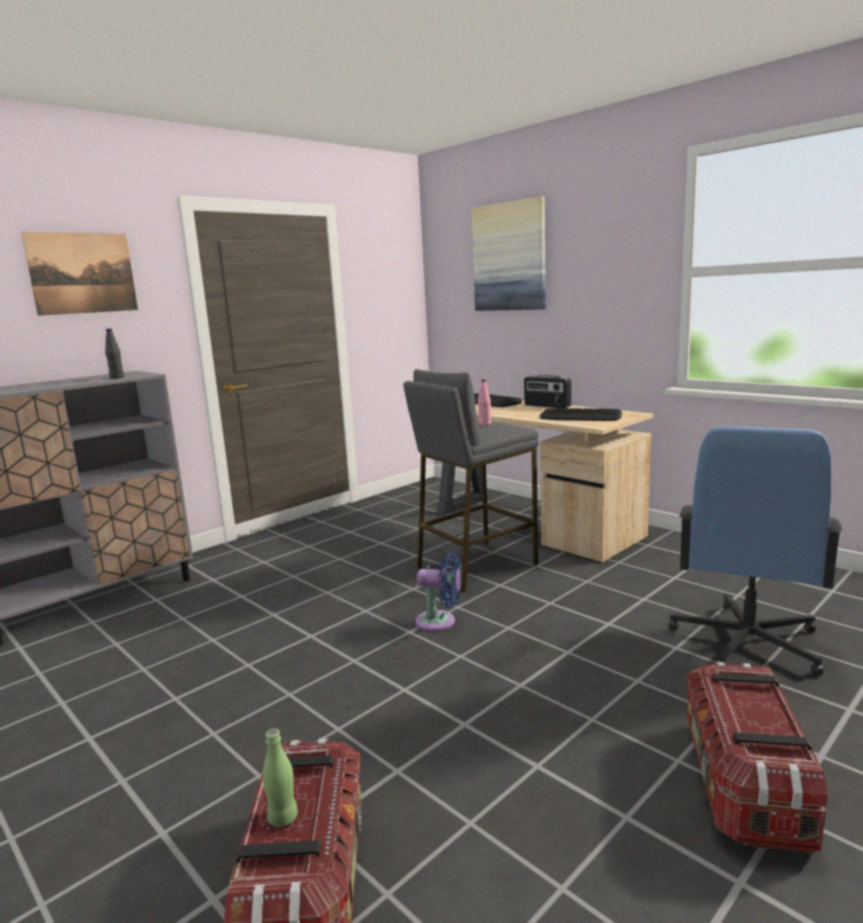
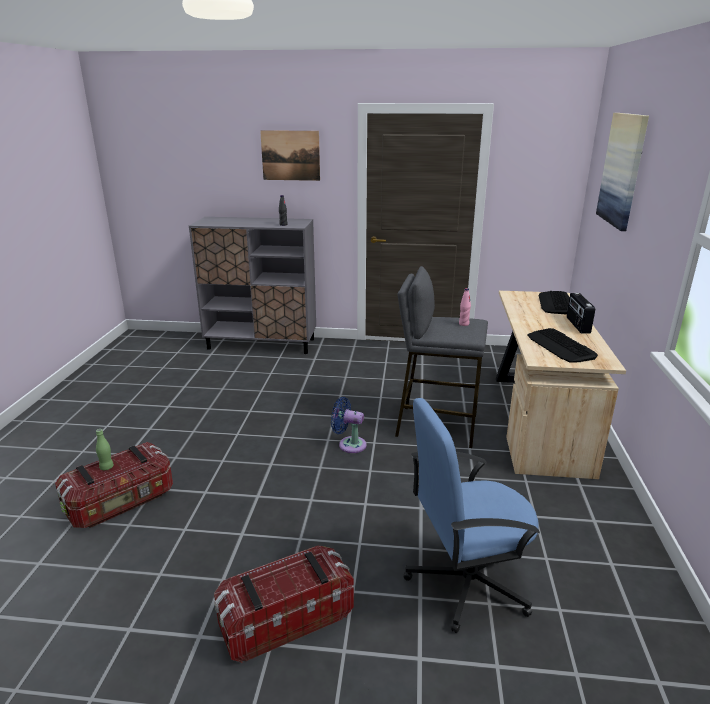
camera: 50 degrees right, 10 degrees up
blue fan [415,552,462,632] -> blue fan turned 135 degrees clockwise [331,397,367,453]

